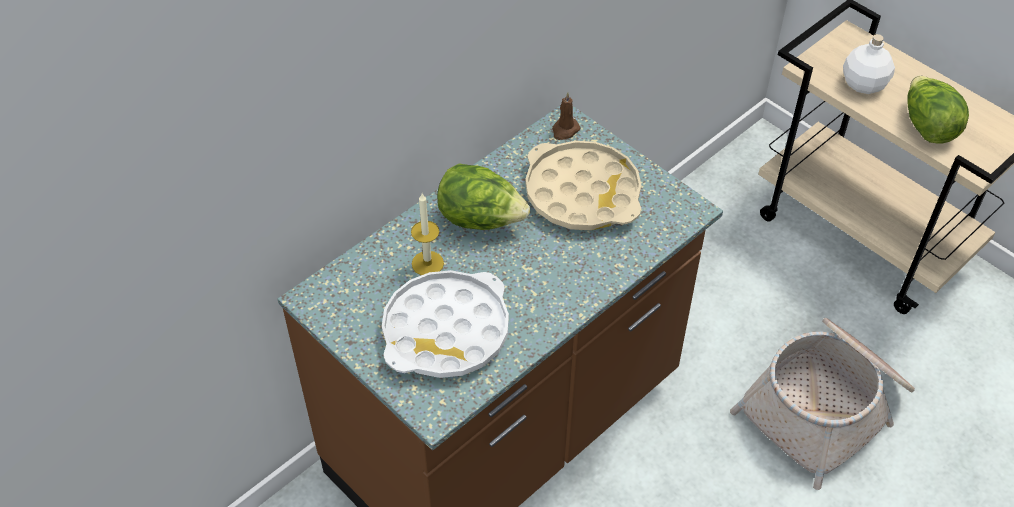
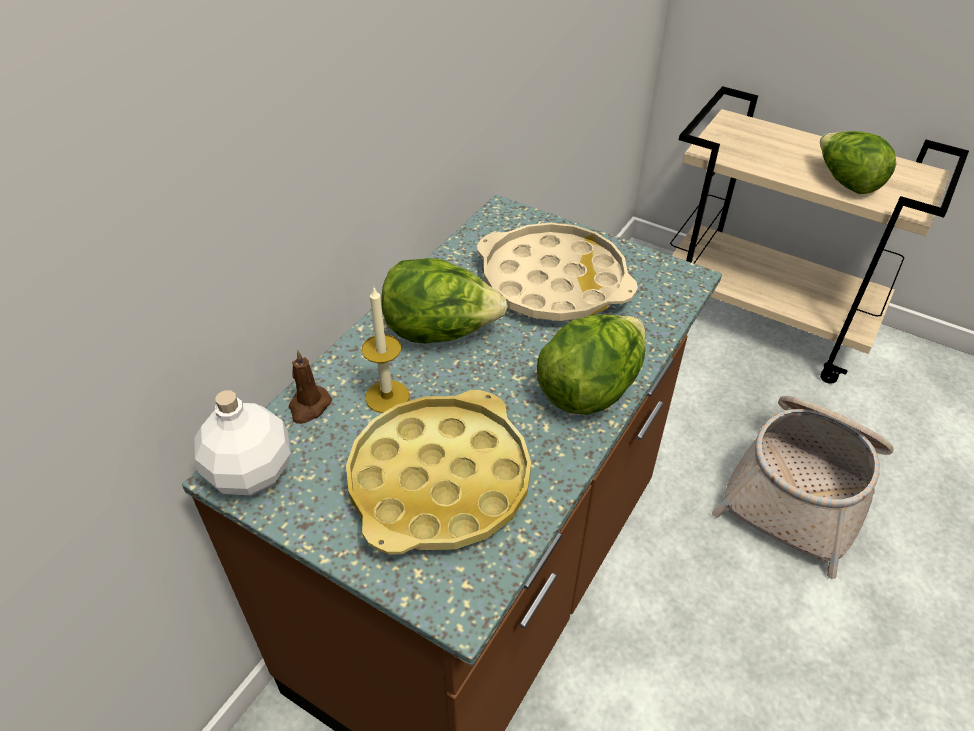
camera: 15 degrees left, 5 degrees down
white tray [382,270,509,378] -> yellow tray [346,390,531,555]
brown candle [552,92,580,140] -> brown candle moved to [289,350,332,424]
white bottle [843,34,895,94] -> white bottle moved to [194,390,291,495]
none -> lettuce [537,314,646,415]

